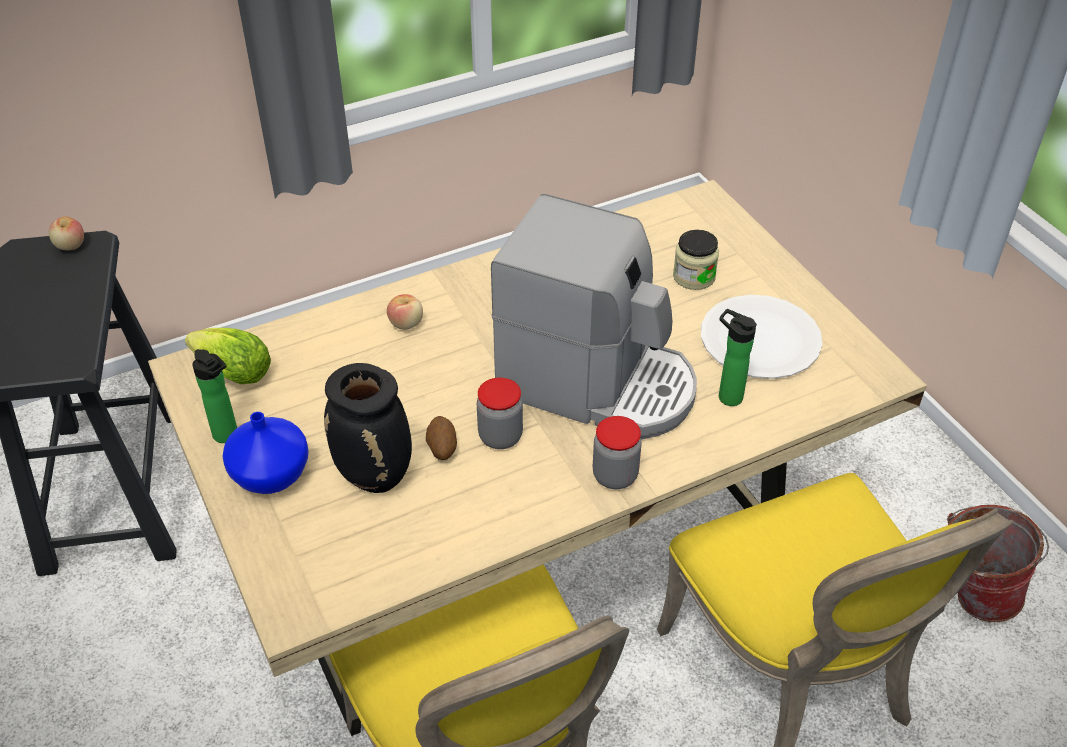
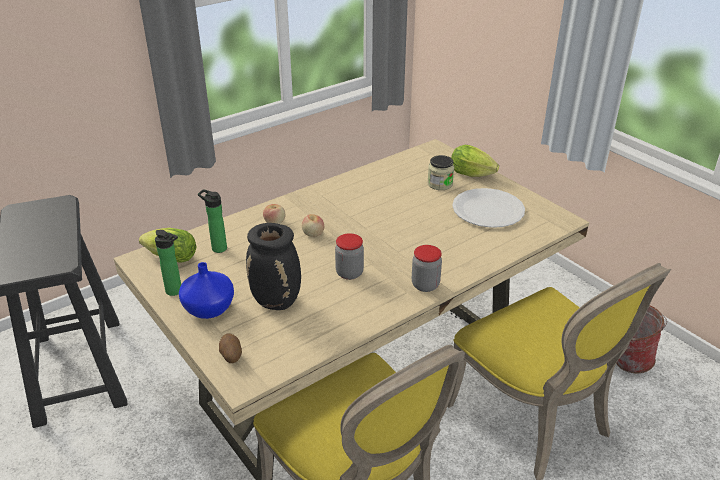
camera: 10 degrees left, 10 degrees down
apple [49,216,84,250] -> apple moved to [302,214,324,237]
potato [426,416,457,460] -> potato moved to [219,333,242,363]
coffee machine [491,194,697,440] -> none
bottle [719,309,757,406] -> bottle moved to [198,189,227,253]
none -> lettuce [451,145,499,177]

